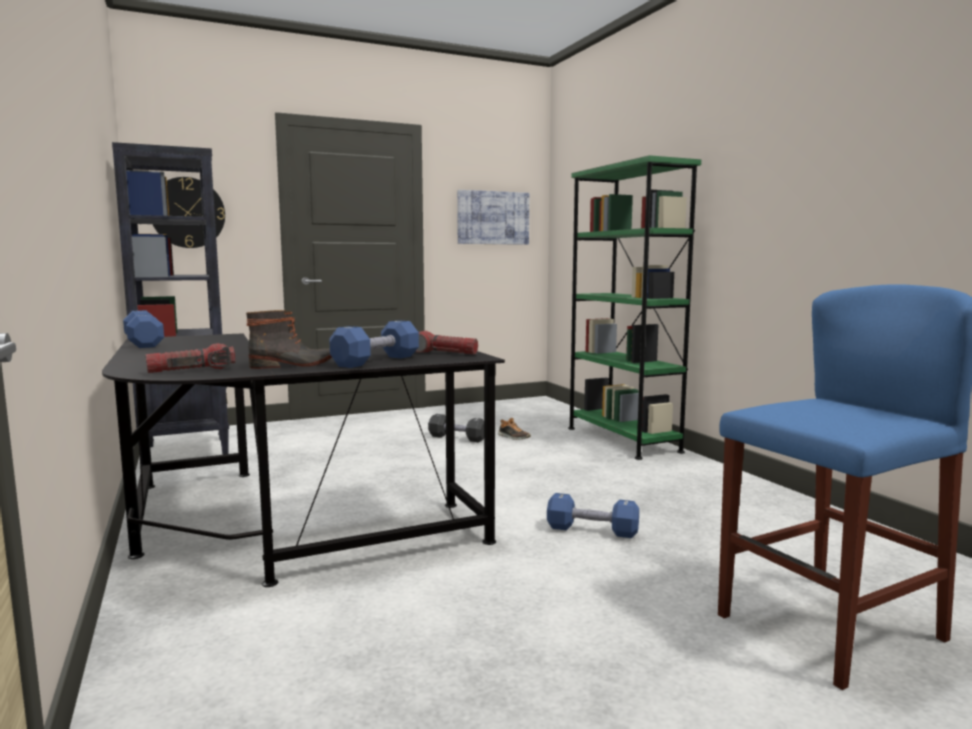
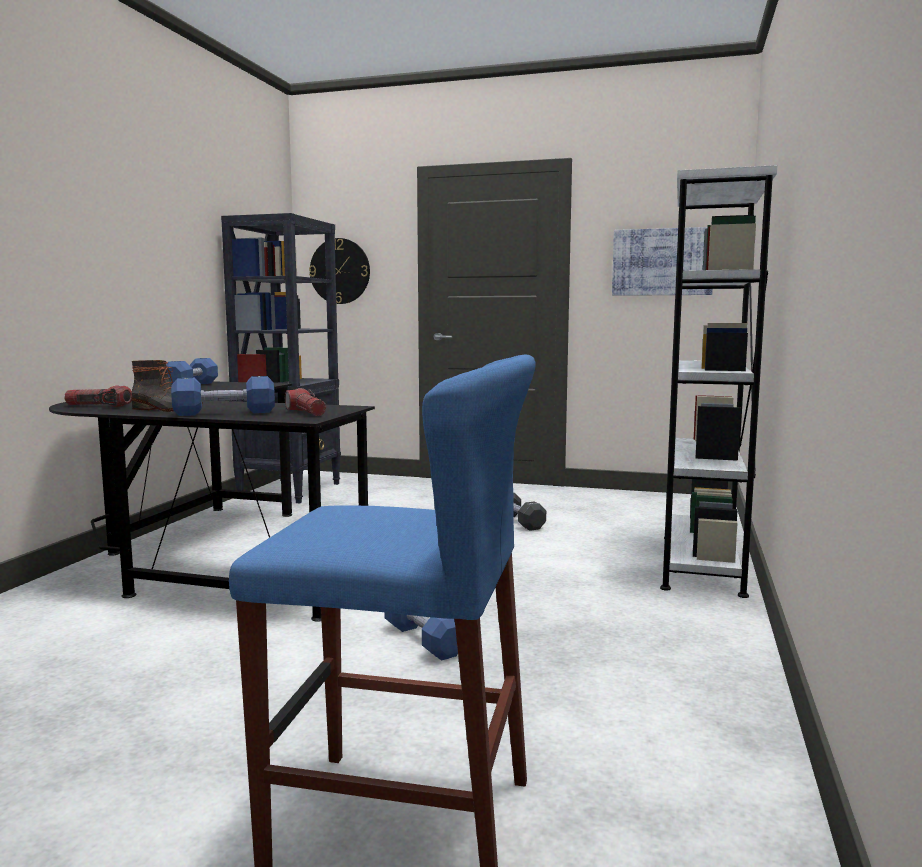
camera: 40 degrees right, 0 degrees up
shoe [498,418,531,440] -> none
green bookcase [568,155,701,460] -> white bookcase [660,165,777,598]

